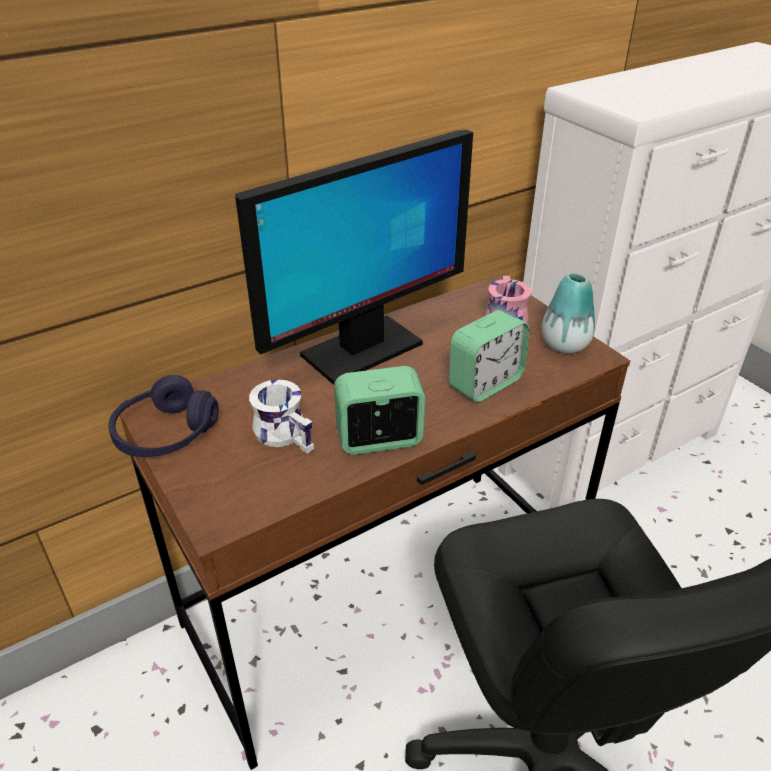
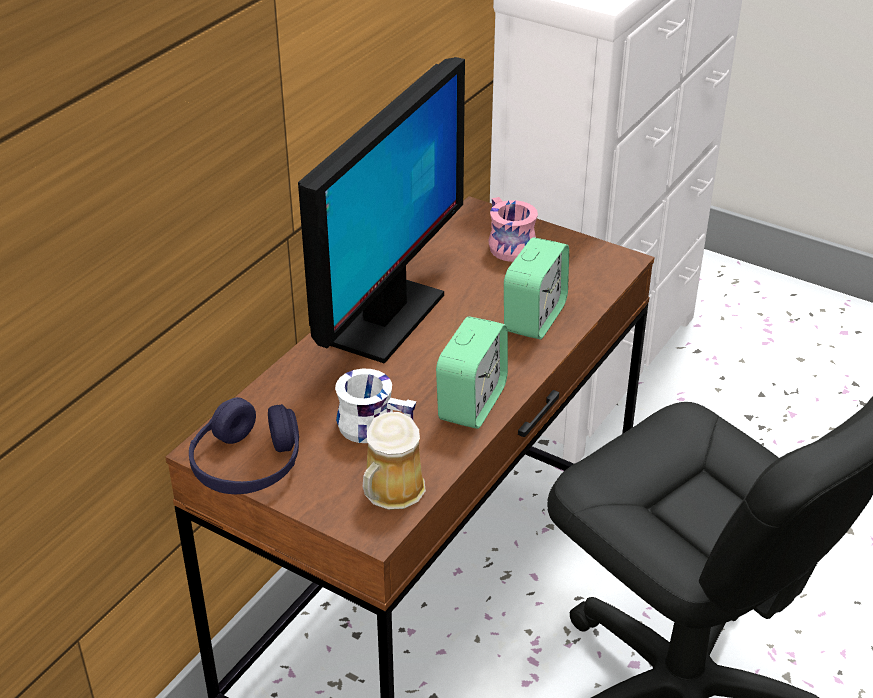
camera: 25 degrees left, 0 degrees up
alarm clock [334,366,426,455] -> alarm clock turned 150 degrees clockwise [436,316,508,429]
vase [542,273,595,353] -> none
none -> mug [363,412,426,510]

